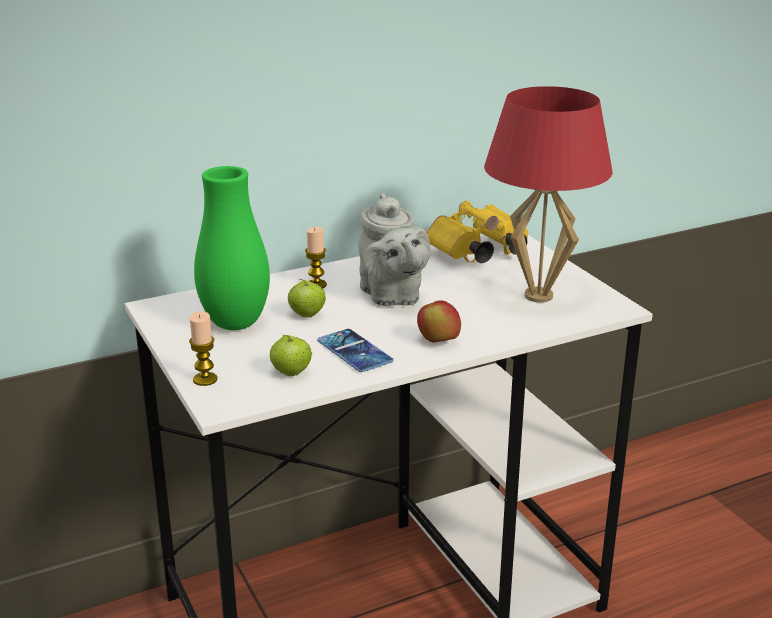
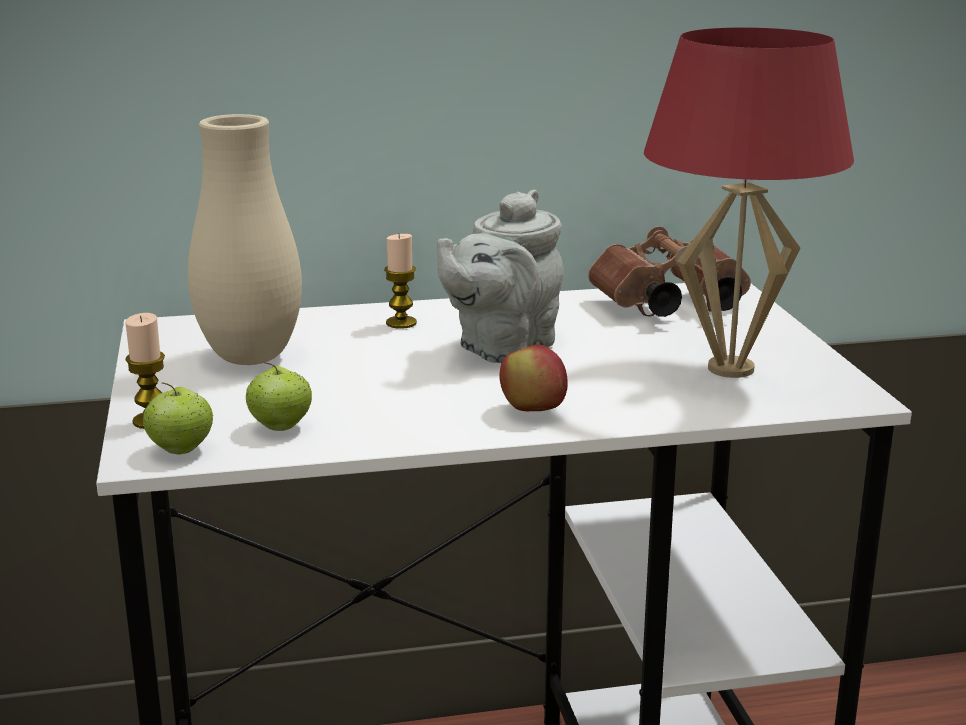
camera: 15 degrees right, 5 degrees down
green vase [194,166,270,330] -> beige vase [188,114,302,365]
apple [288,279,326,318] -> apple moved to [143,382,213,454]
phone [318,329,393,372] -> none
grey teapot [358,193,431,306] -> grey teapot turned 45 degrees clockwise [436,190,563,363]
yellow binoculars [426,201,528,263] -> brown binoculars [588,226,751,317]

